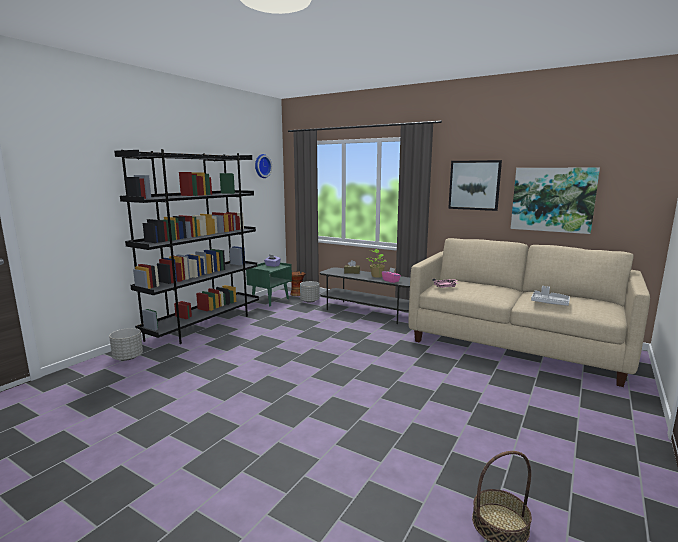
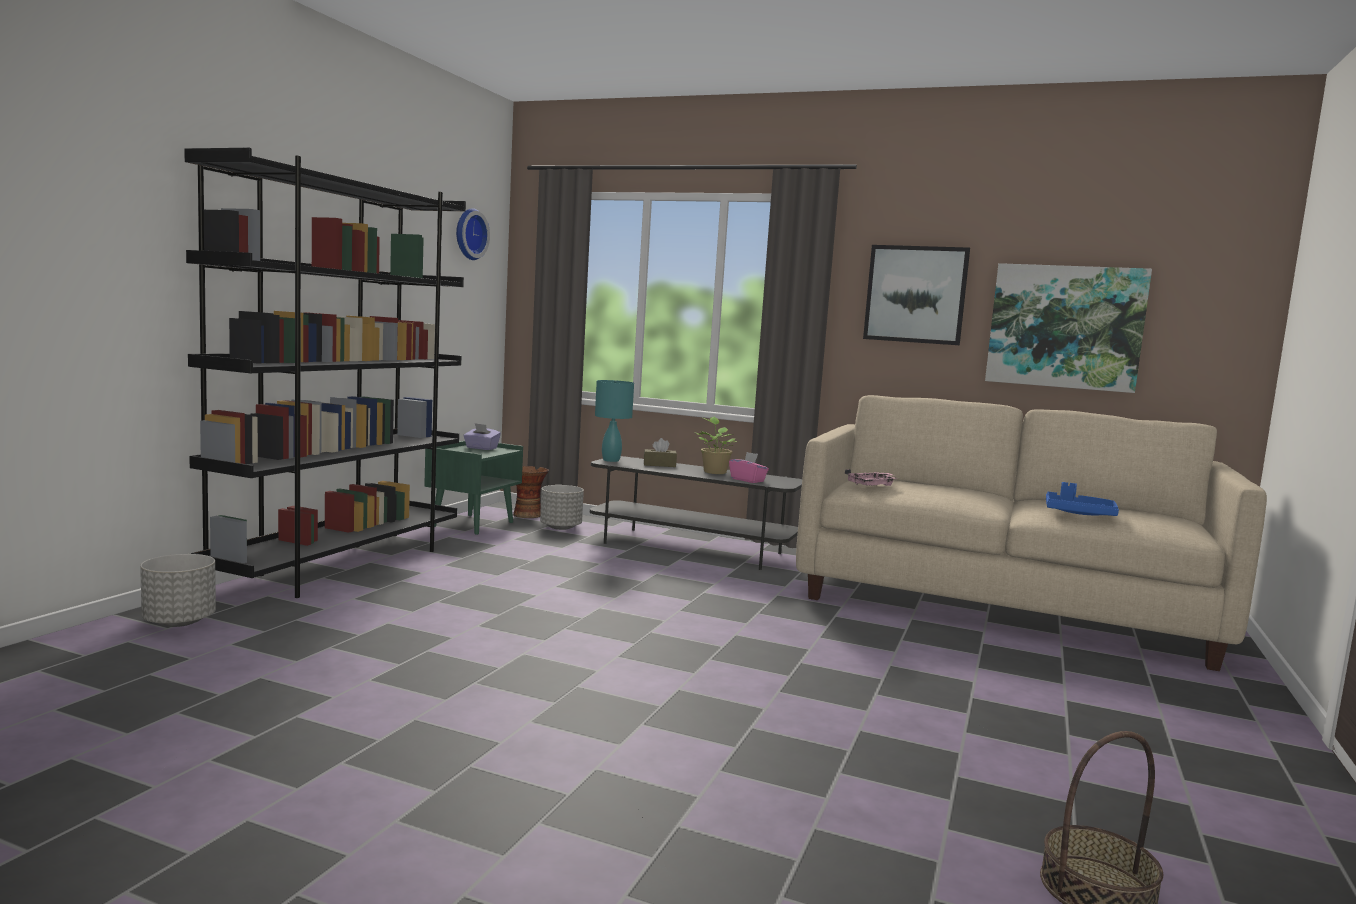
camera: 10 degrees left, 5 degrees down
grey tray [531,286,570,306] -> blue tray [1046,482,1119,516]
none -> turquoise table lamp [595,380,634,462]

